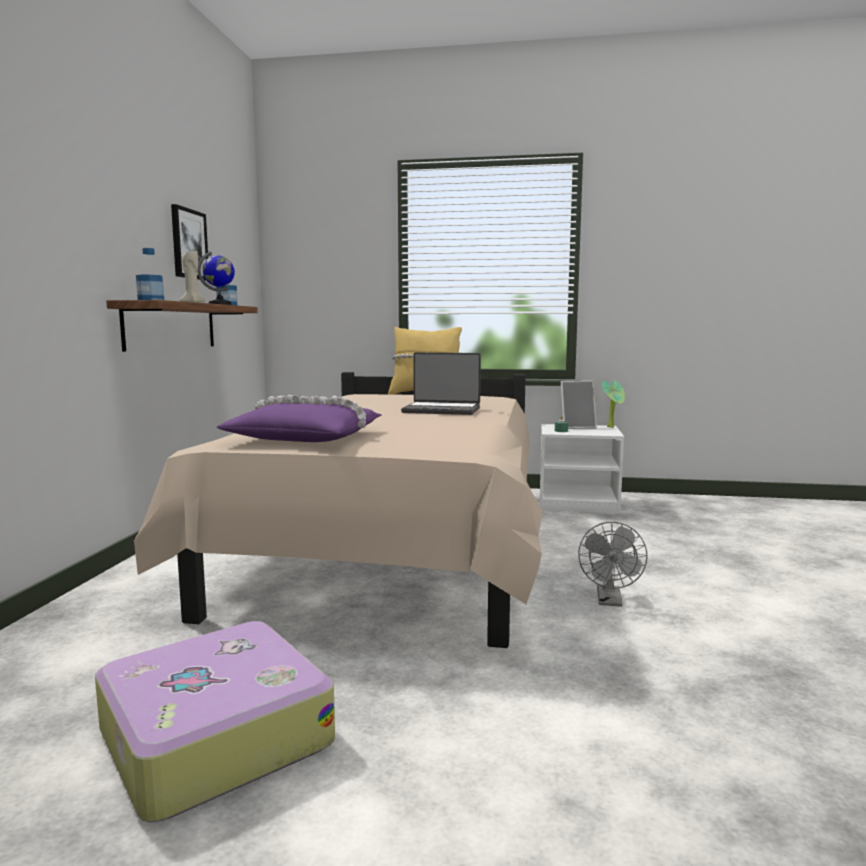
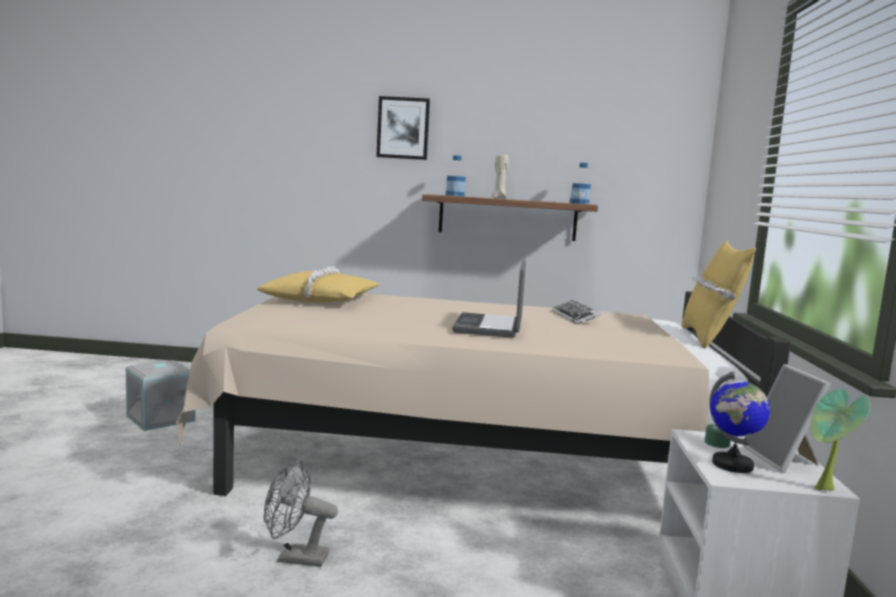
camera: 85 degrees right, 0 degrees up
suitcase [95,621,335,822] -> grey storage box [126,360,196,431]
picture [171,204,208,281] -> picture moved to [376,96,430,160]
globe [198,251,235,305] -> globe moved to [709,371,770,473]
purple pillow [217,395,381,442] -> yellow pillow [257,266,380,303]
none -> keyboard [552,300,601,324]

